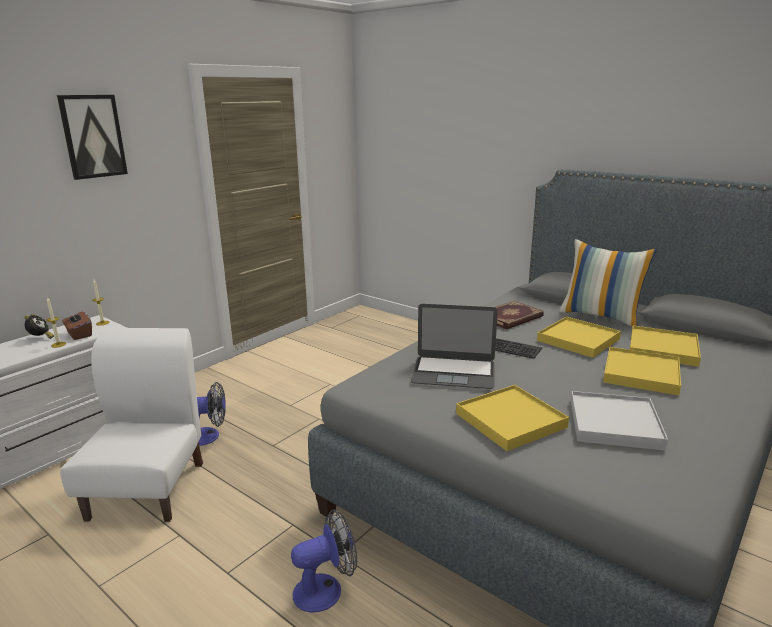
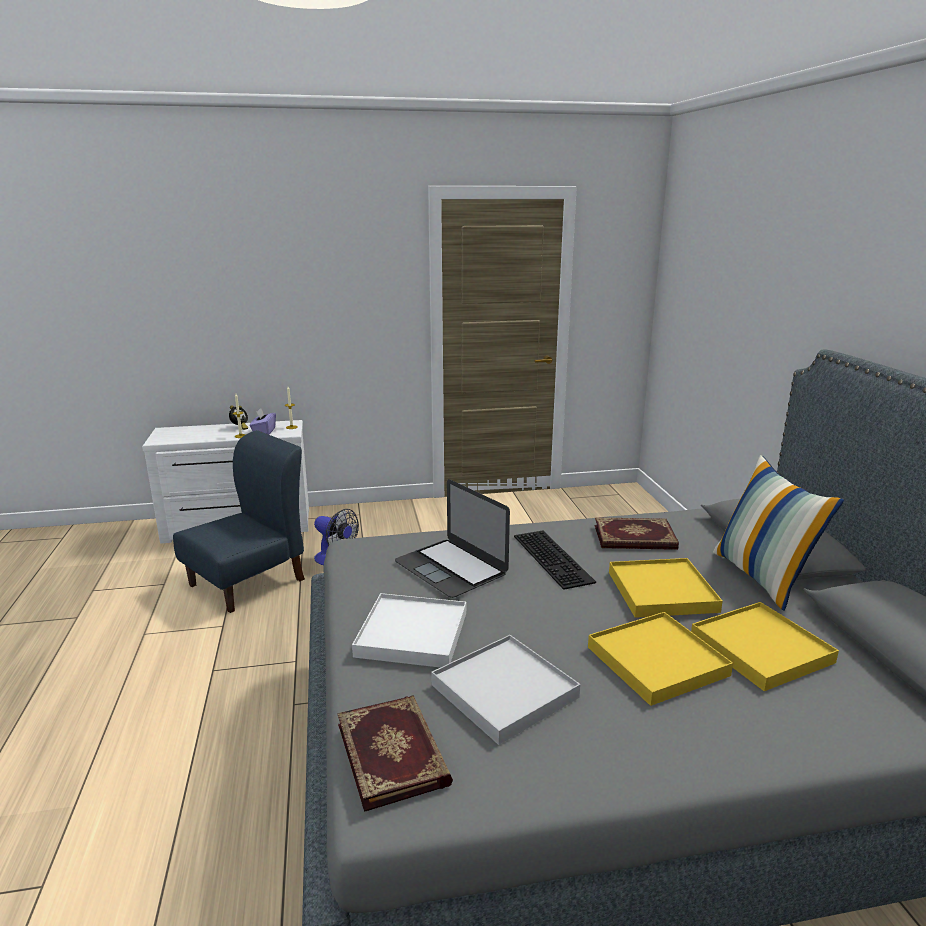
camera: 40 degrees right, 0 degrees up
picture [57,95,128,180] -> none
white chair [60,328,203,522] -> blue chair [173,430,305,613]
brown tissue box [62,309,92,340] -> purple tissue box [250,408,276,435]
fan [291,510,357,612] -> none
yellow tray [456,385,569,451] -> white tray [352,593,466,668]
none -> book [337,695,453,812]

